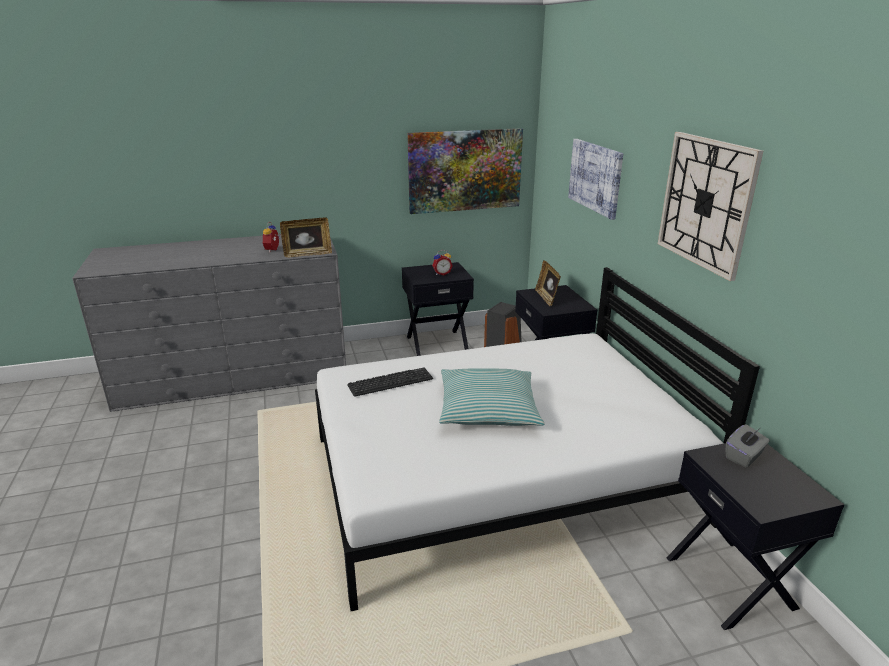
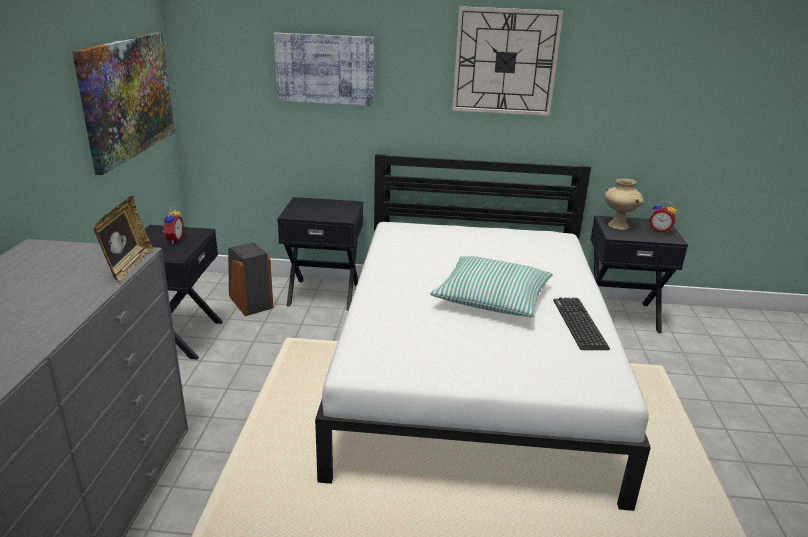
camera: 70 degrees left, 0 degrees up
alarm clock [263,222,280,253] -> alarm clock moved to [649,201,677,233]
keyboard [347,367,433,397] -> keyboard moved to [553,298,610,350]
picture frame [535,260,561,307] -> none
grey tissue box [726,424,770,468] -> beige vase [605,178,644,230]

